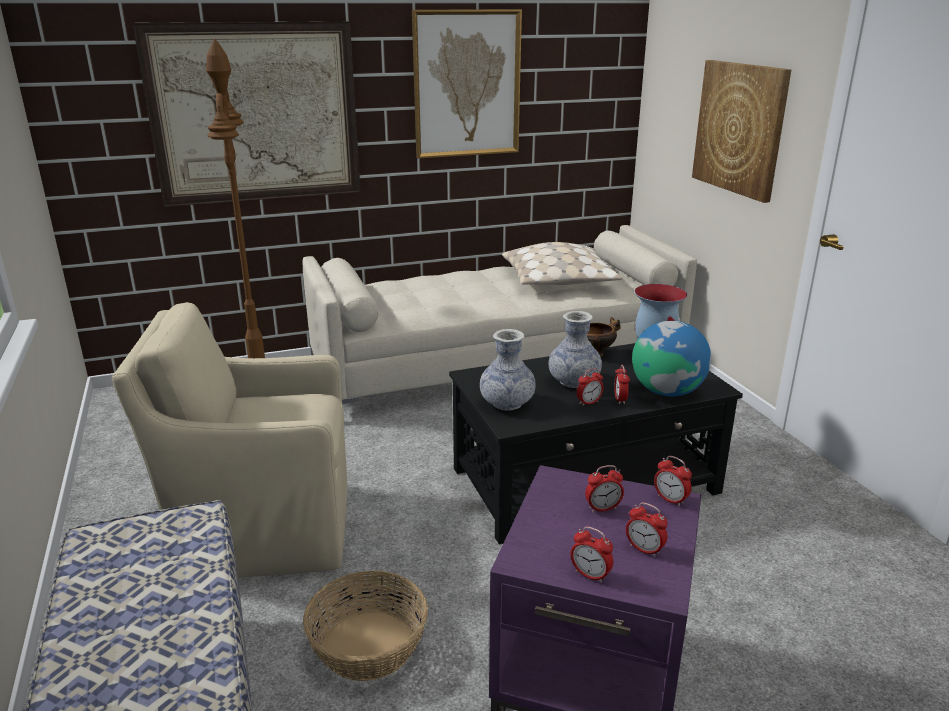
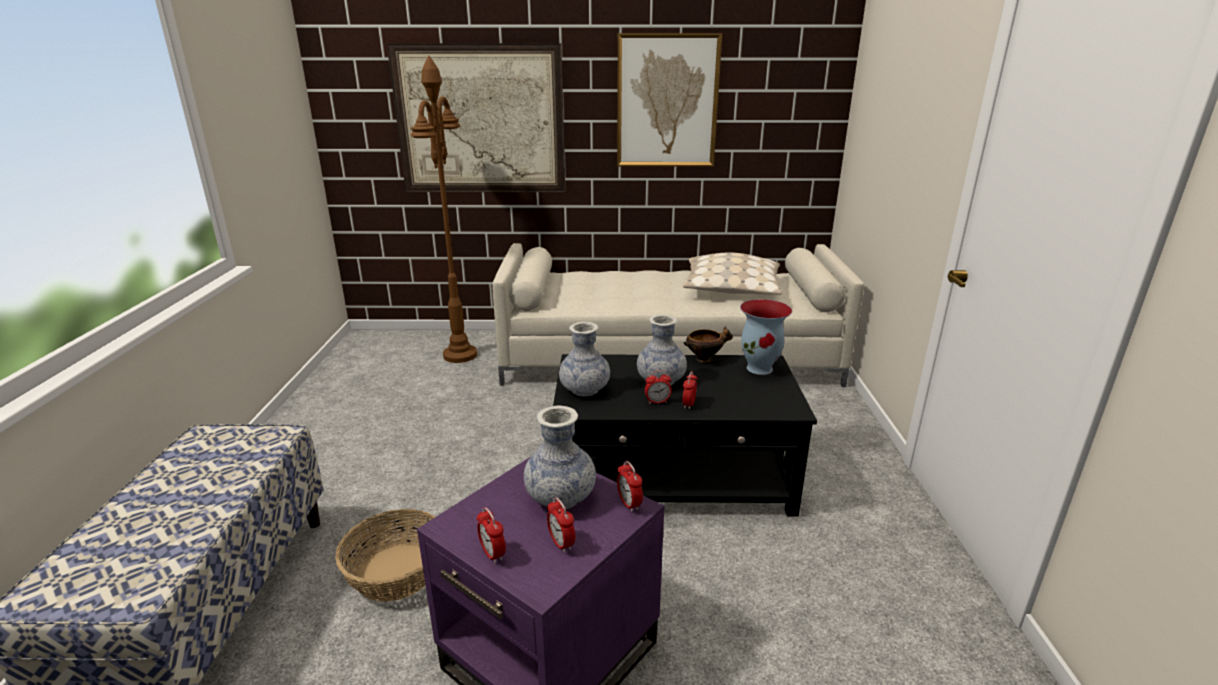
camera: 20 degrees right, 0 degrees up
beige armchair [112,302,347,578] -> none
alarm clock [585,465,624,513] -> vase [524,406,596,509]
globe [632,321,711,396] -> none
picture [692,60,791,203] -> none

